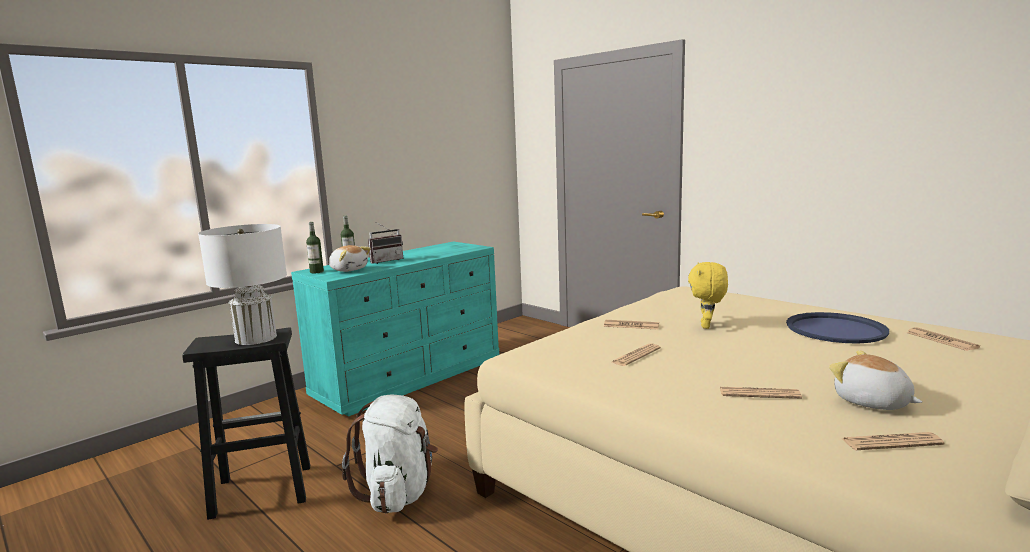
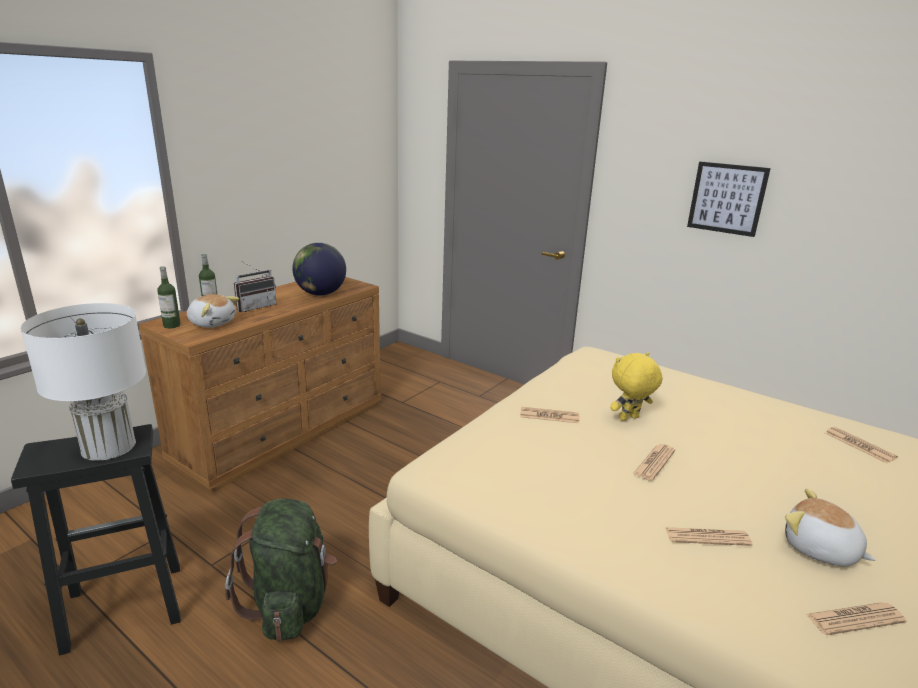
camera: 10 degrees left, 10 degrees up
turquoise dresser [291,241,499,417] -> brown dresser [139,277,381,490]
white backpack [342,394,438,514] -> green backpack [225,498,337,641]
newspaper [612,343,661,366] -> newspaper moved to [633,444,675,481]
yellow plush toy [688,262,728,329] -> yellow plush toy turned 60 degrees clockwise [610,352,662,421]
blue tray [786,312,889,343] -> none
none -> globe [292,243,346,296]
none -> picture [687,161,771,237]

